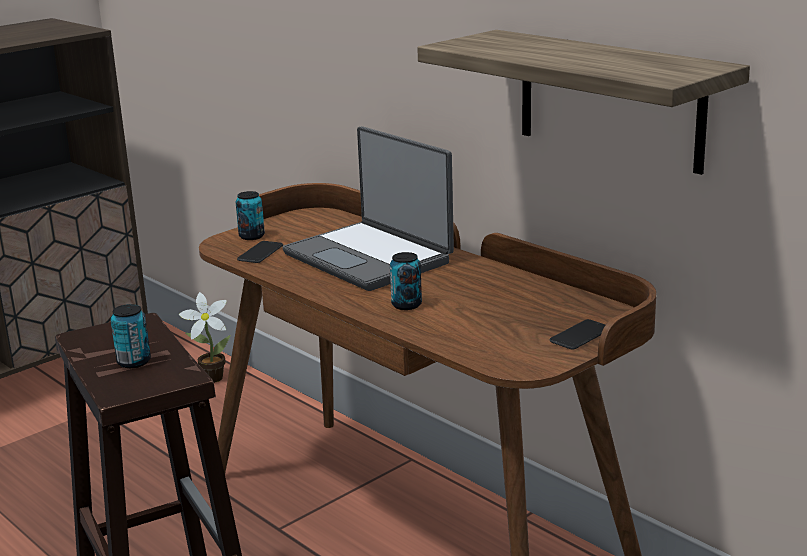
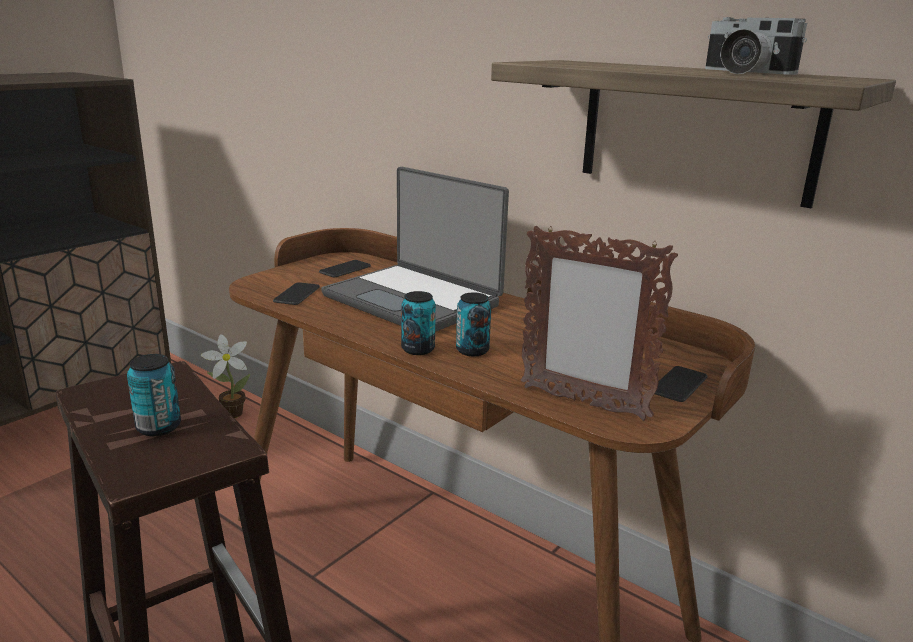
camera: 10 degrees left, 0 degrees up
can [236,191,265,240] -> can moved to [401,291,436,355]
none -> phone [319,260,371,277]
none -> picture frame [521,226,678,421]
none -> camera [705,17,807,75]

